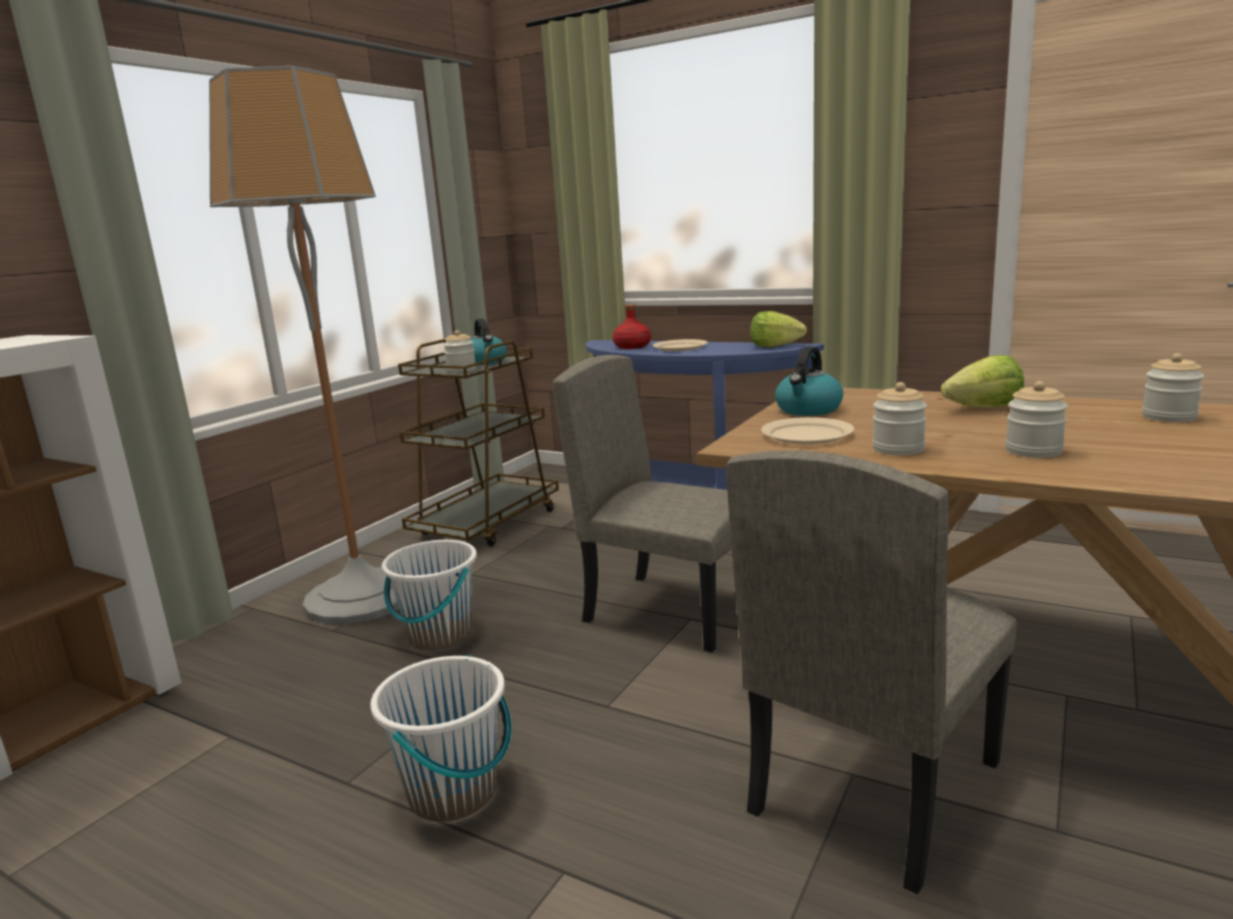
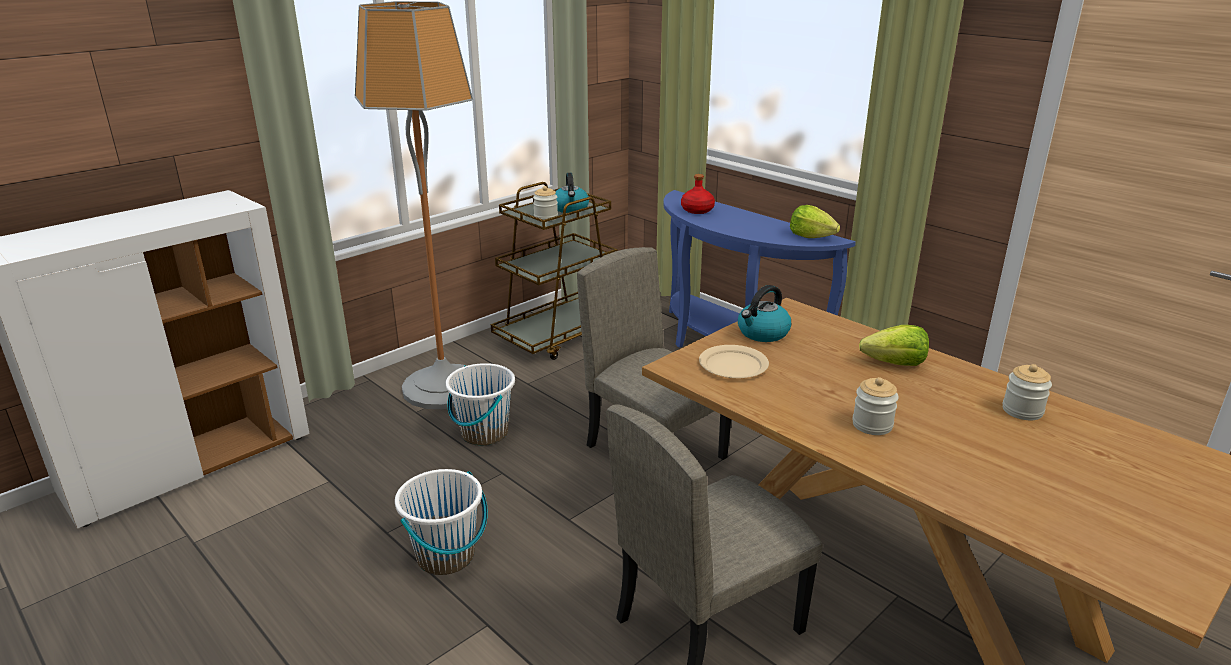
camera: 15 degrees right, 10 degrees up
beige plate [652,339,708,351] -> none
jar [872,382,927,455] -> none

